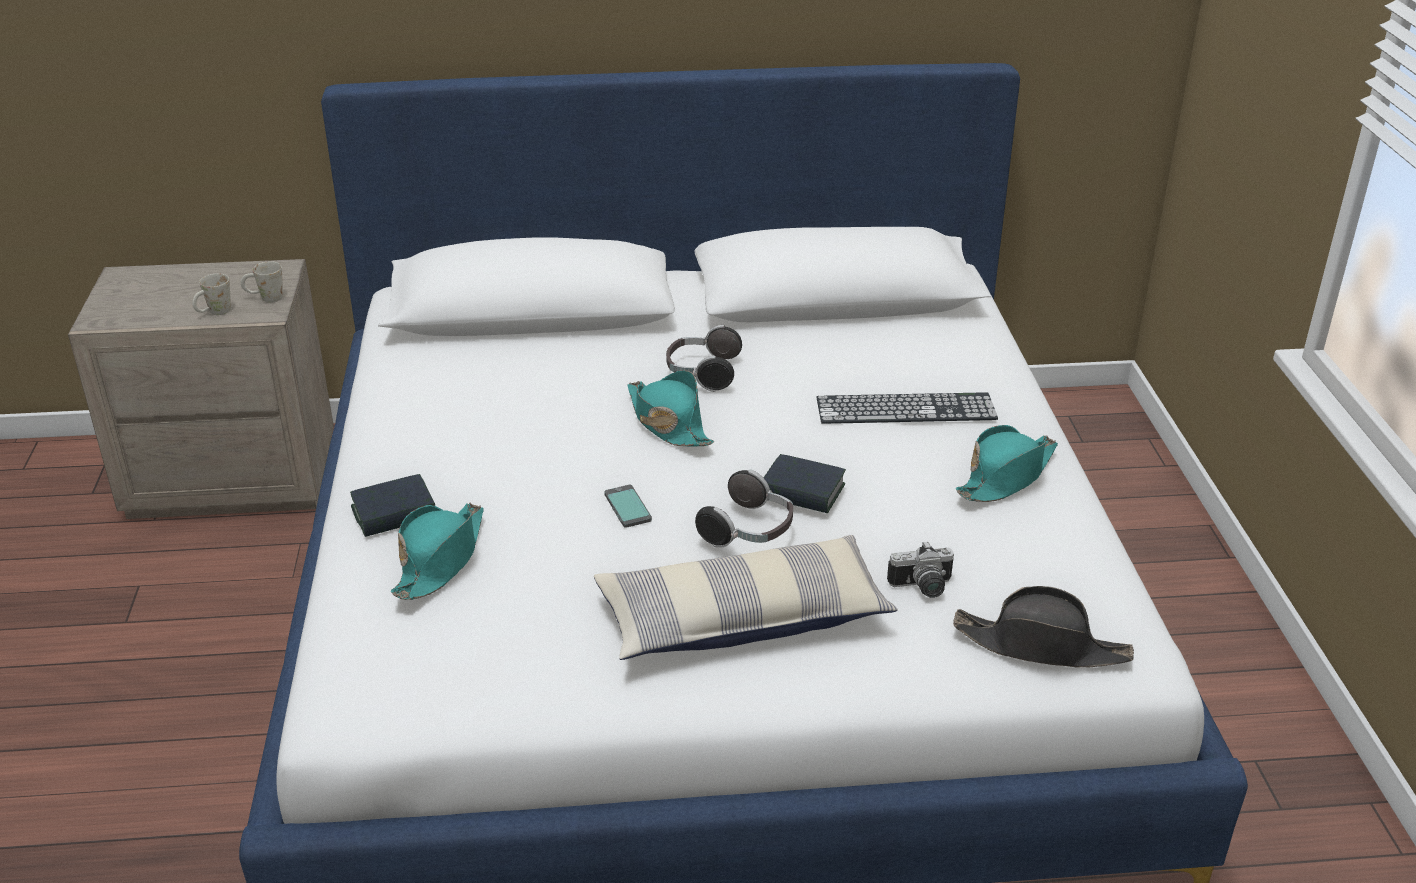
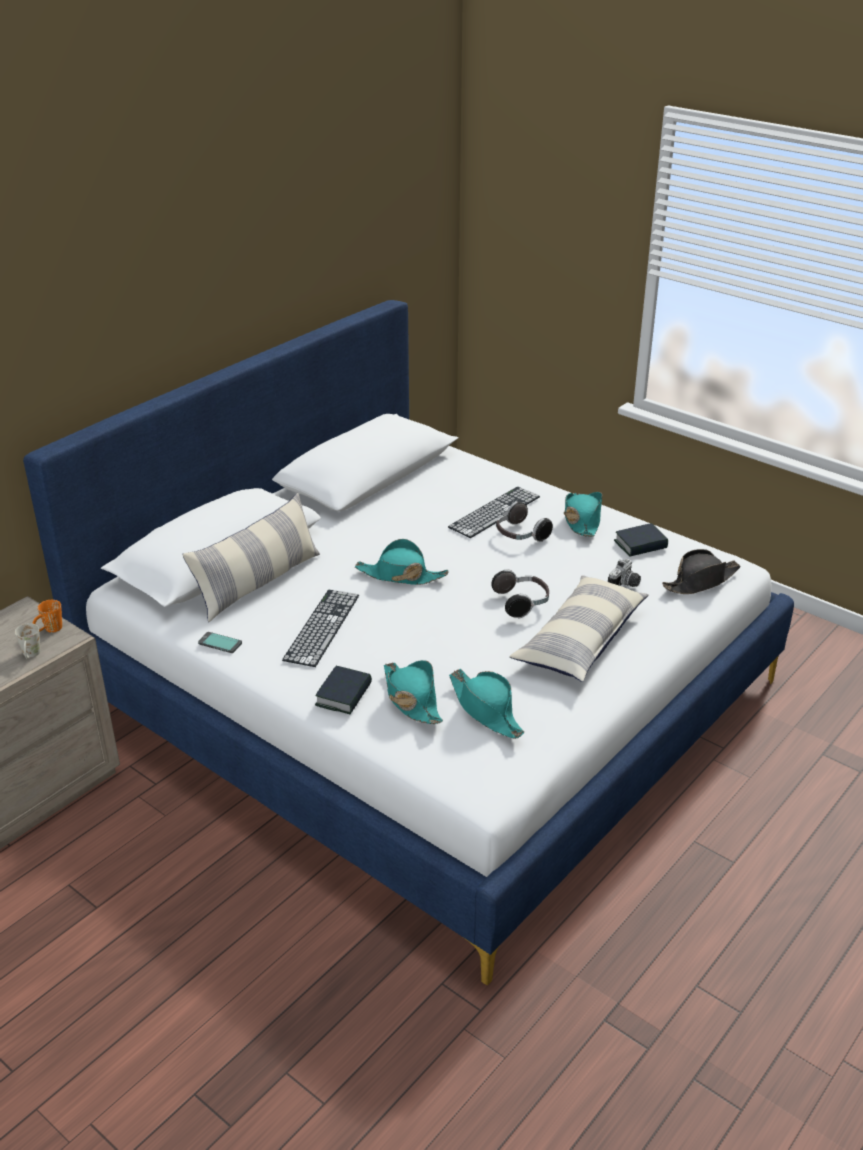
camera: 45 degrees left, 0 degrees up
white mug [240,261,283,303] -> orange mug [32,600,62,633]
phone [604,485,652,528] -> phone moved to [198,632,242,653]
headphones [666,325,742,392] -> headphones moved to [496,501,553,542]
book [763,454,846,513] -> book moved to [614,523,668,557]
none -> pillow [182,493,320,622]
none -> keyboard [282,590,359,667]
none -> turquoise hat [449,669,524,739]

